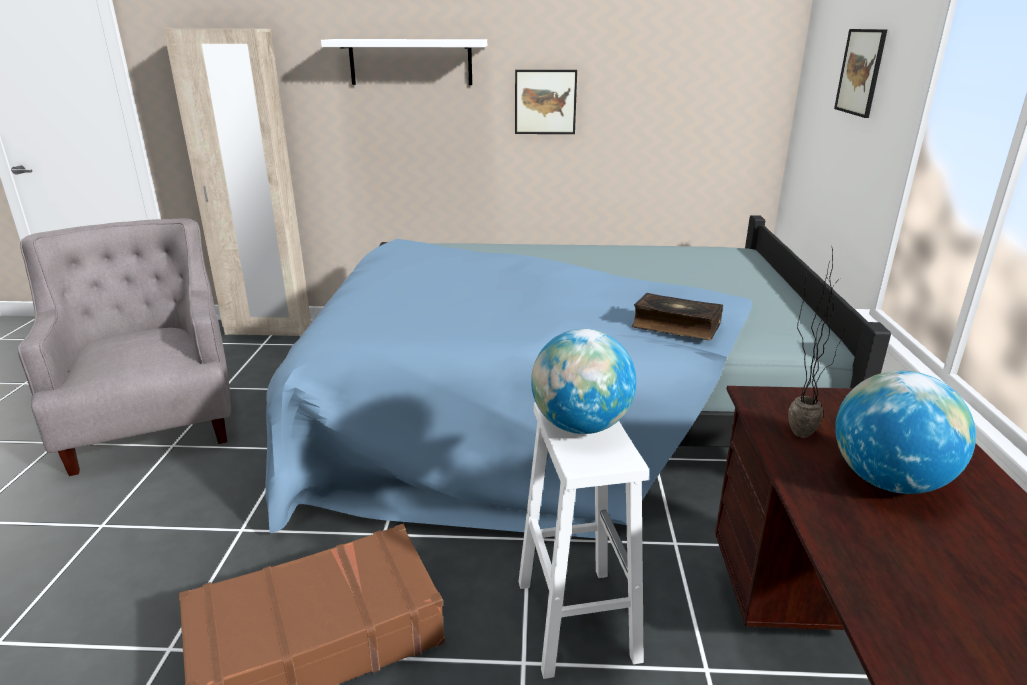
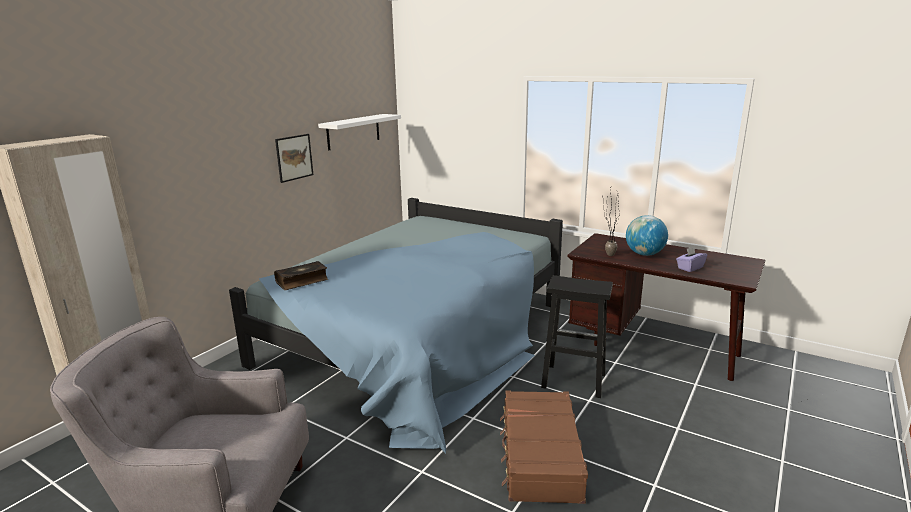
camera: 60 degrees left, 5 degrees down
white shelf [321,39,487,85] -> white shelf moved to [318,114,401,150]
white stool [518,402,649,679] -> black stool [541,275,613,398]
globe [531,329,636,434] -> none
book [632,293,723,341] -> book moved to [274,261,328,290]
picture [834,29,887,118] -> none
none -> purple tissue box [676,247,707,272]

